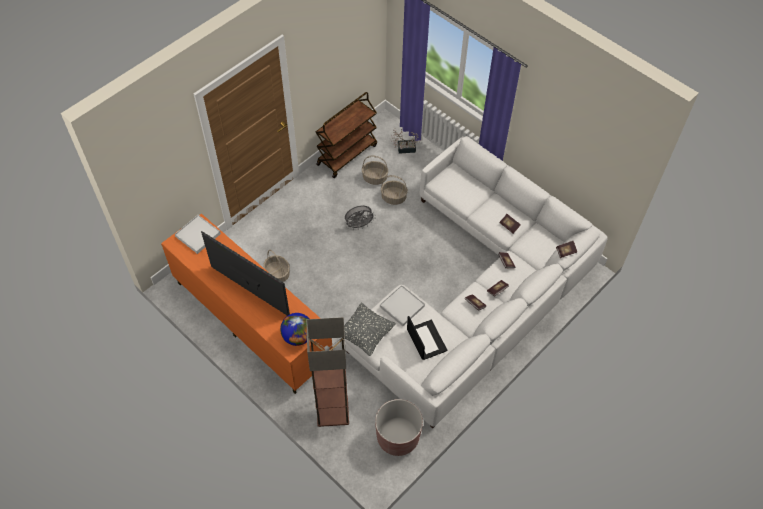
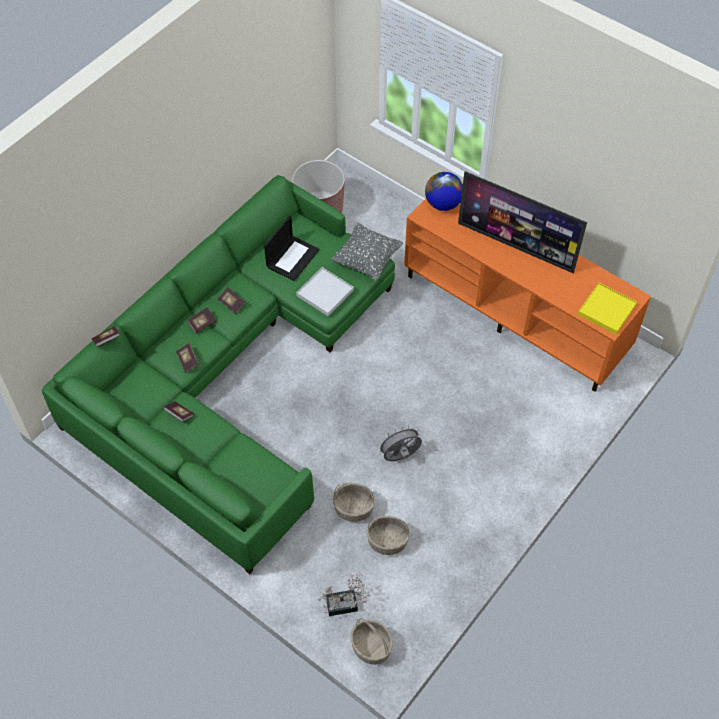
camera: 175 degrees right, 0 degrees up
white tray [175,215,221,254] -> yellow tray [578,283,637,334]
basket [263,249,290,282] -> basket moved to [350,618,393,665]
floor lamp [306,317,349,427] -> none
brown cart [316,92,377,178] -> none
white sofa [344,136,608,428] -> green sofa [42,175,395,574]
laptop [407,316,448,360] -> laptop turned 120 degrees counterclockwise [264,215,319,281]

